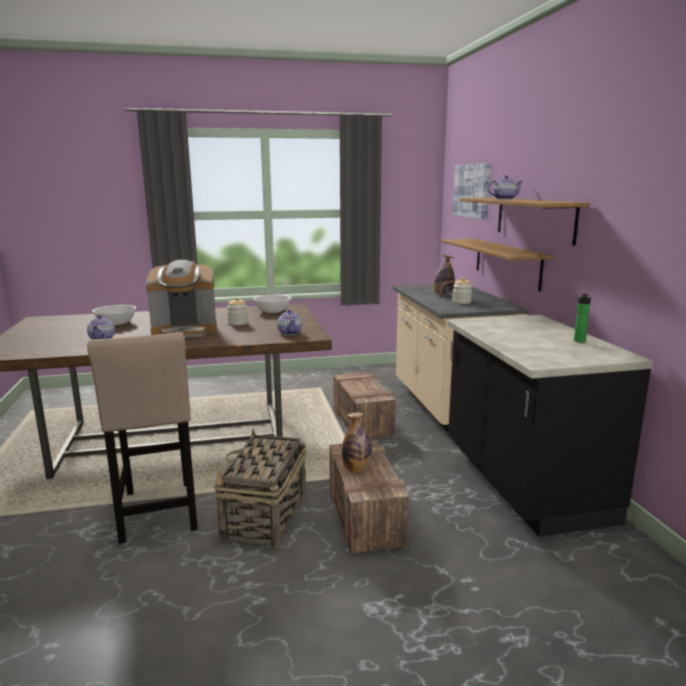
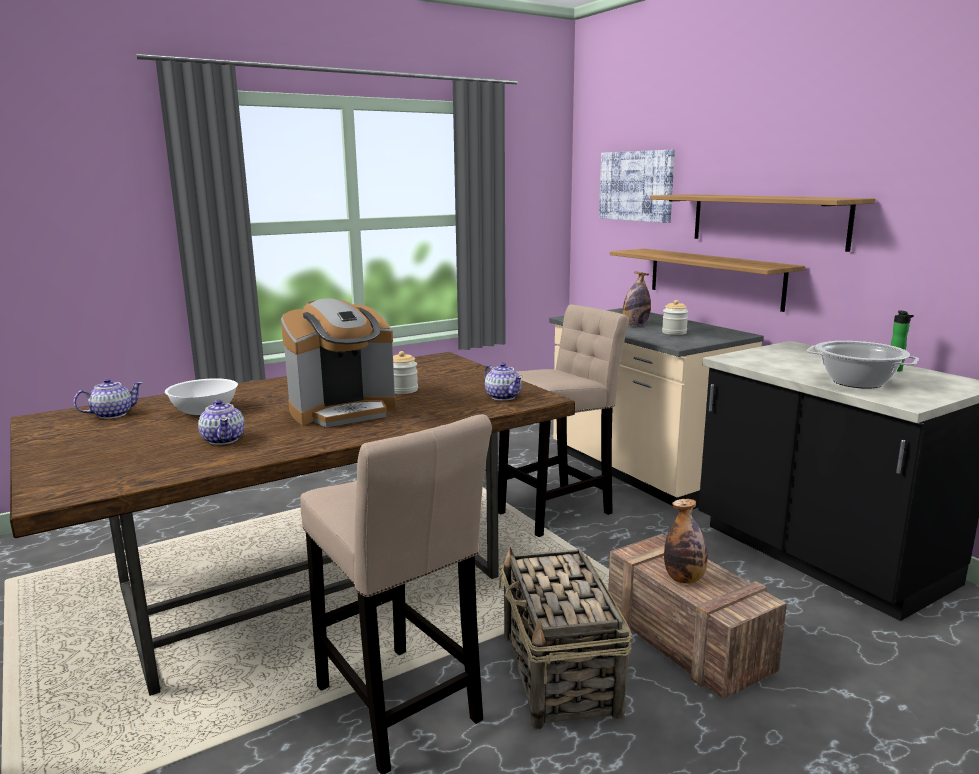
camera: 20 degrees left, 0 degrees up
white bowl [253,295,291,313] -> none
crate [333,372,396,439] -> beige stool [498,304,629,537]
teapot [488,175,523,199] -> teapot moved to [74,378,143,419]
none -> cooking pot [806,341,919,389]

